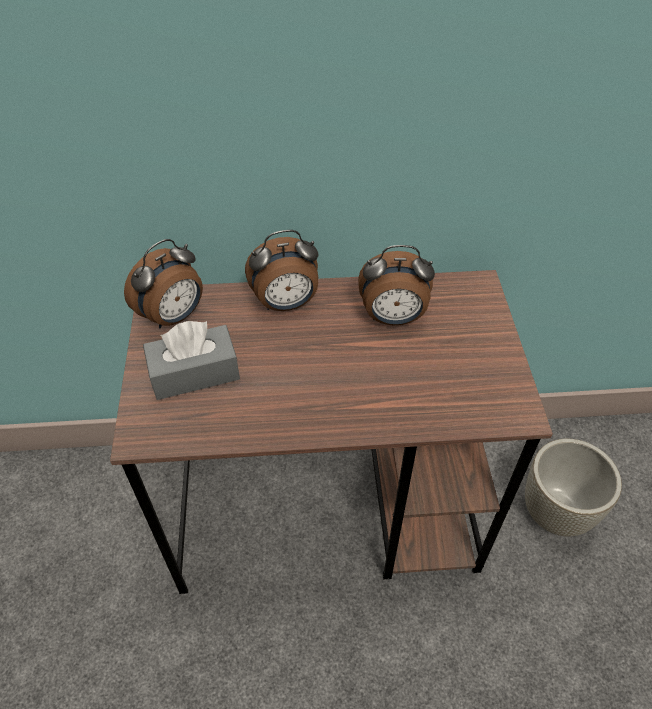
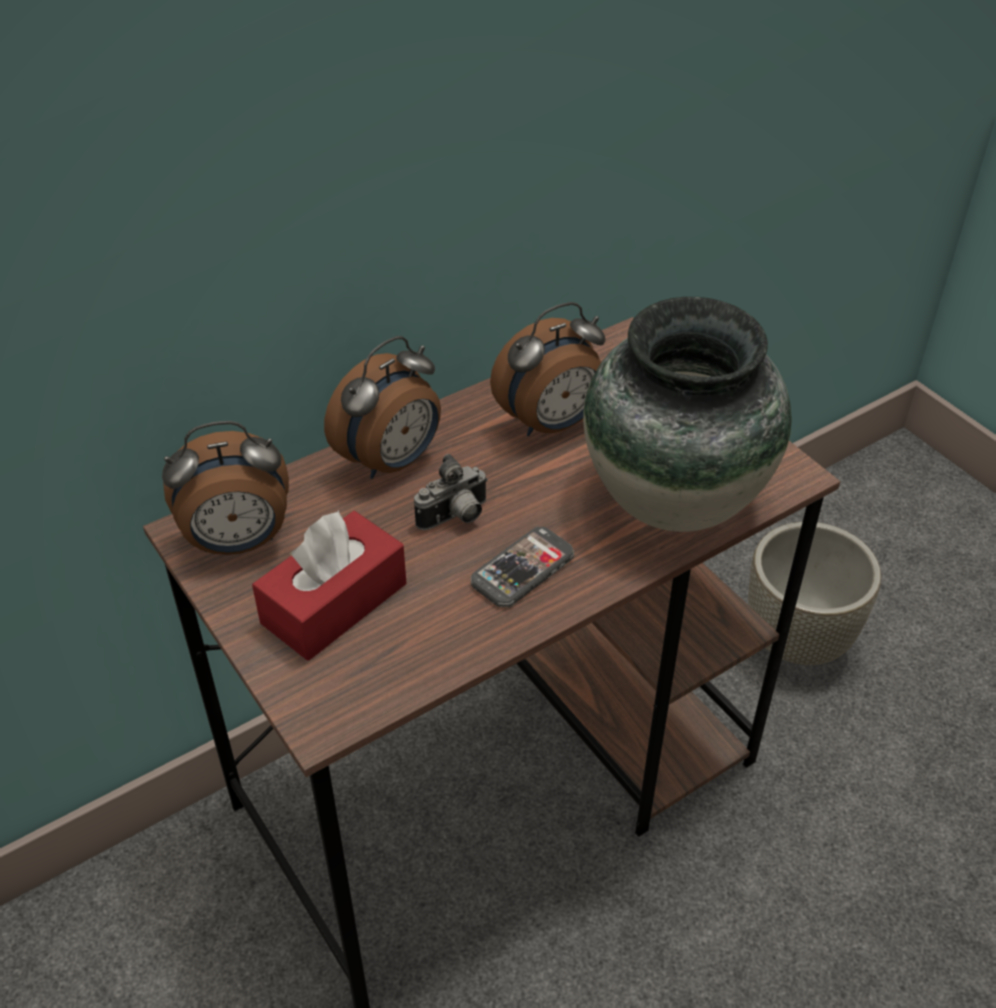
camera: 30 degrees left, 5 degrees down
alarm clock [124,239,203,329] -> alarm clock turned 60 degrees clockwise [162,421,289,555]
grey tissue box [143,321,240,400] -> red tissue box [252,510,406,661]
none -> camera [414,454,488,530]
none -> phone [471,527,574,607]
none -> vase [583,297,792,532]

